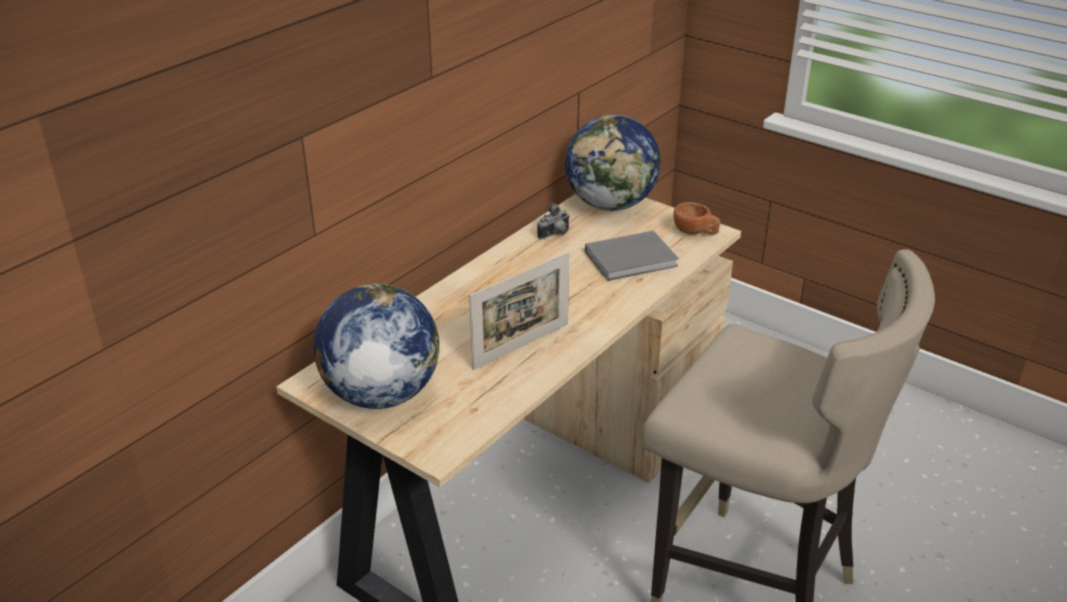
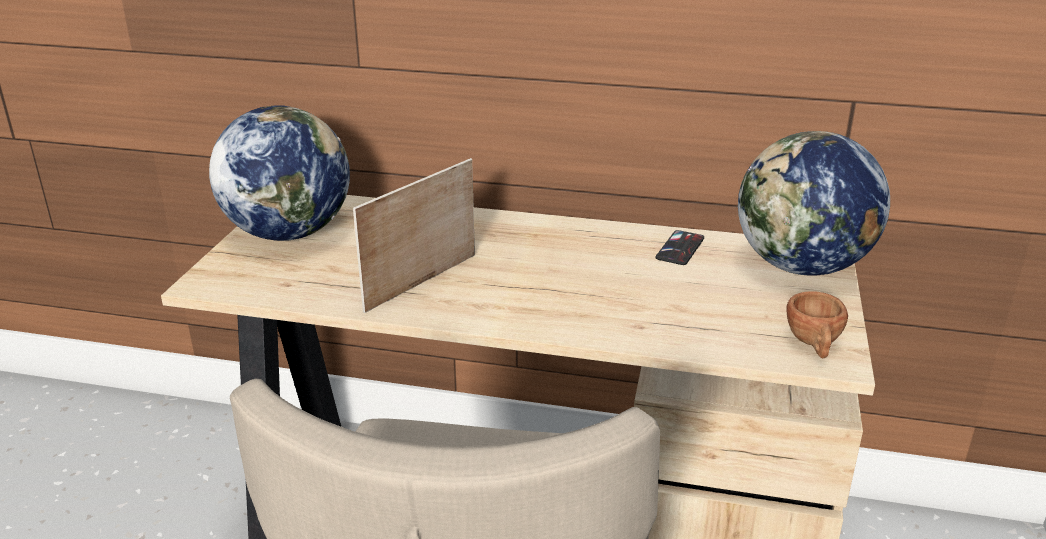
camera: 65 degrees right, 5 degrees down
picture frame [469,252,569,370] -> picture frame turned 105 degrees clockwise [353,158,475,313]
camera [537,202,570,239] -> phone [656,230,704,265]
grey book [585,231,679,281] -> none

